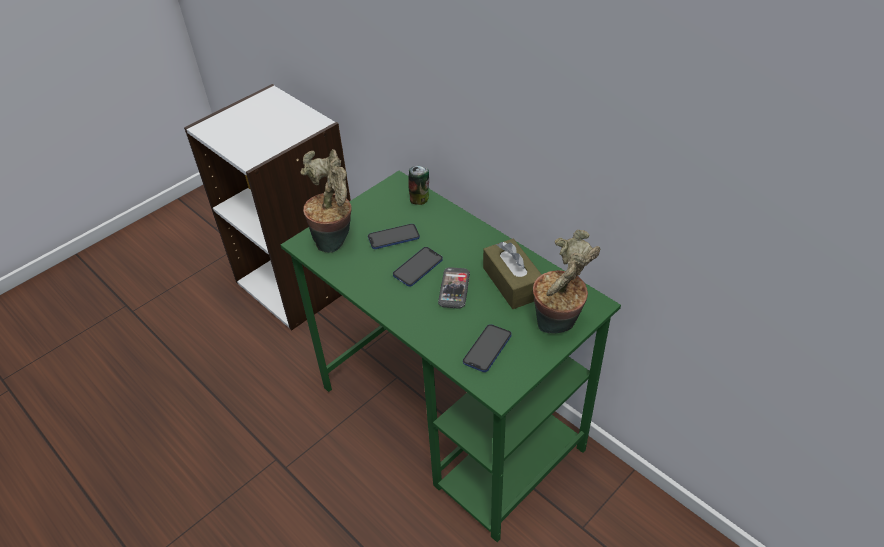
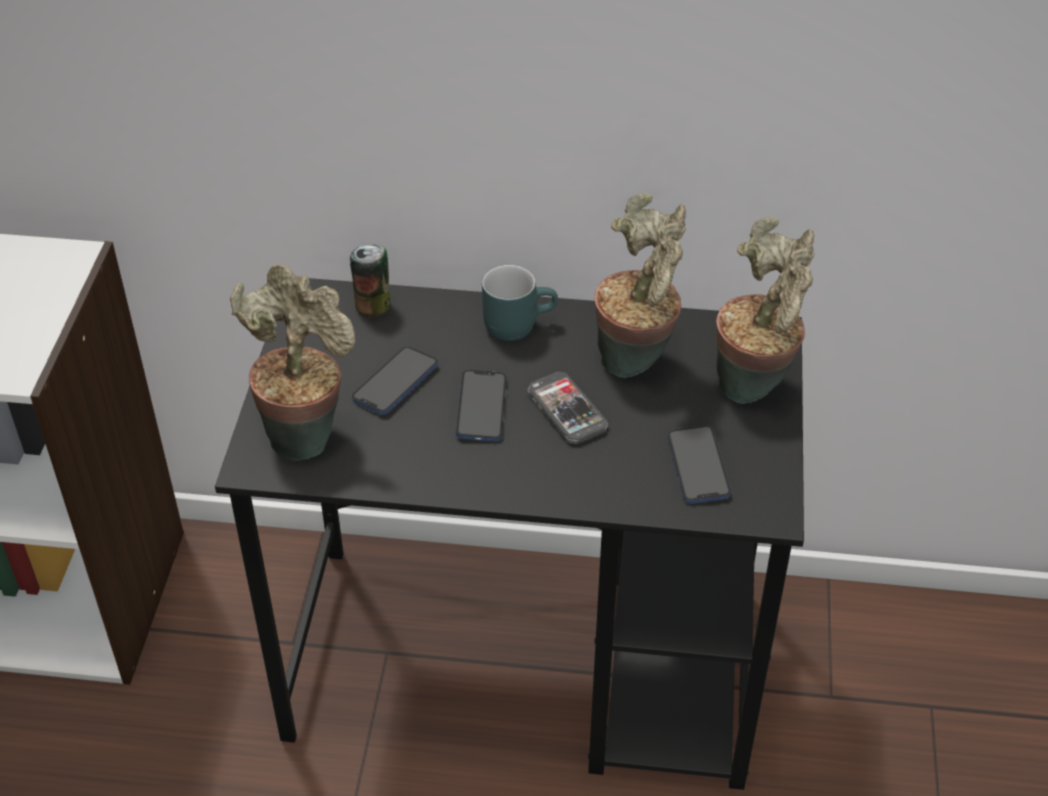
camera: 40 degrees left, 0 degrees up
green desk [281,171,621,542] -> black desk [215,278,804,790]
brown tissue box [483,239,542,309] -> potted plant [594,193,686,378]
none -> turquoise mug [482,265,558,341]

